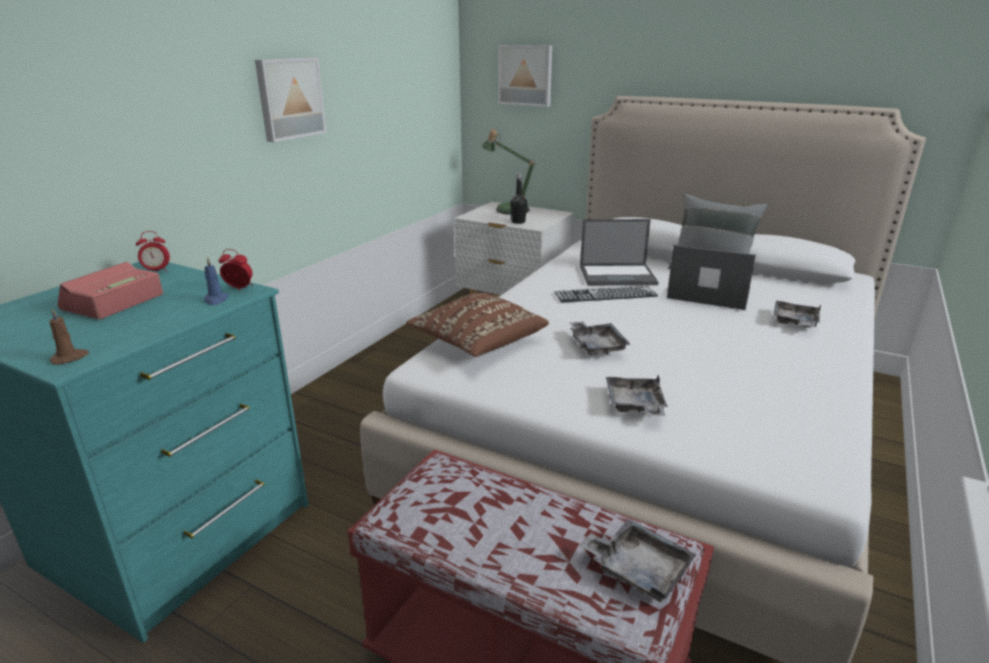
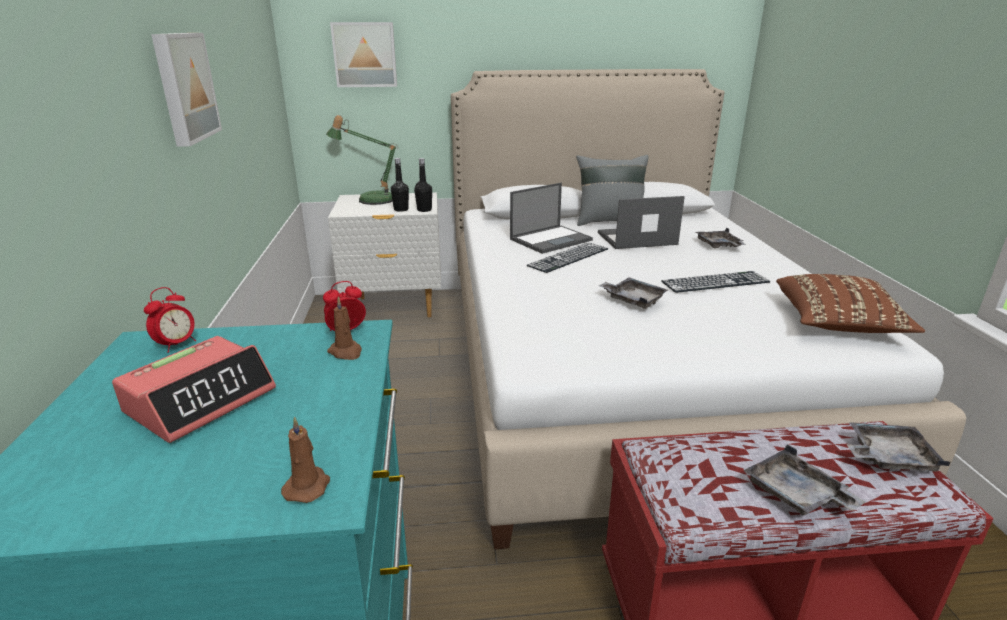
camera: 35 degrees left, 0 degrees up
alarm clock [58,262,163,319] -> alarm clock turned 135 degrees counterclockwise [112,336,276,443]
blue candle [204,257,229,305] -> brown candle [327,296,362,360]
brown pillow [406,292,549,357] -> brown pillow moved to [776,274,925,333]
grey tray [606,375,668,416] -> grey tray moved to [743,444,865,515]
none -> black bottle [414,158,432,212]
none -> keyboard [661,271,770,293]

